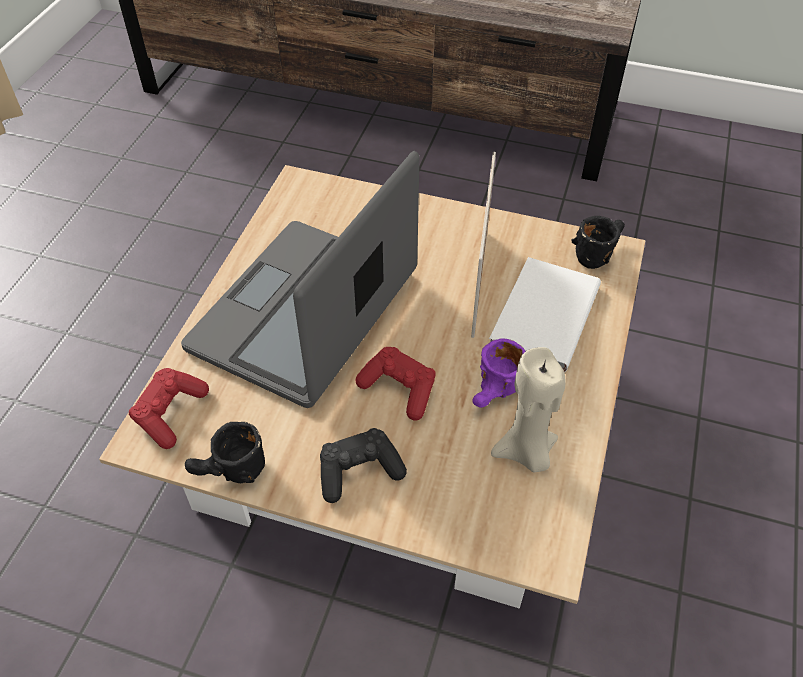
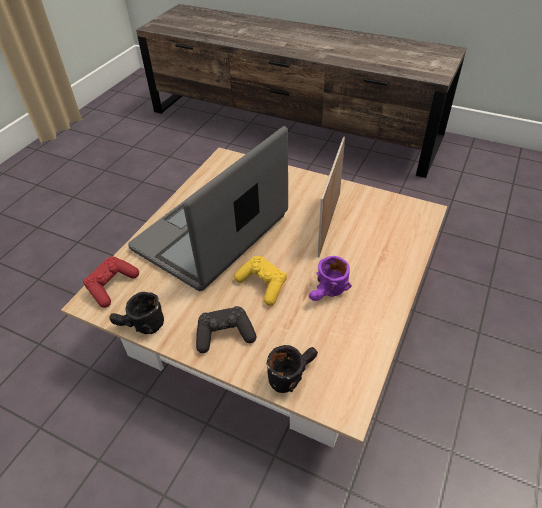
camera: 10 degrees right, 5 degrees down
red game controller [355,347,436,421] -> yellow game controller [234,256,287,306]
white book [489,257,601,372] -> none
beige candle [491,347,566,473] -> none
black mug [572,216,625,269] -> black mug moved to [266,345,318,393]

